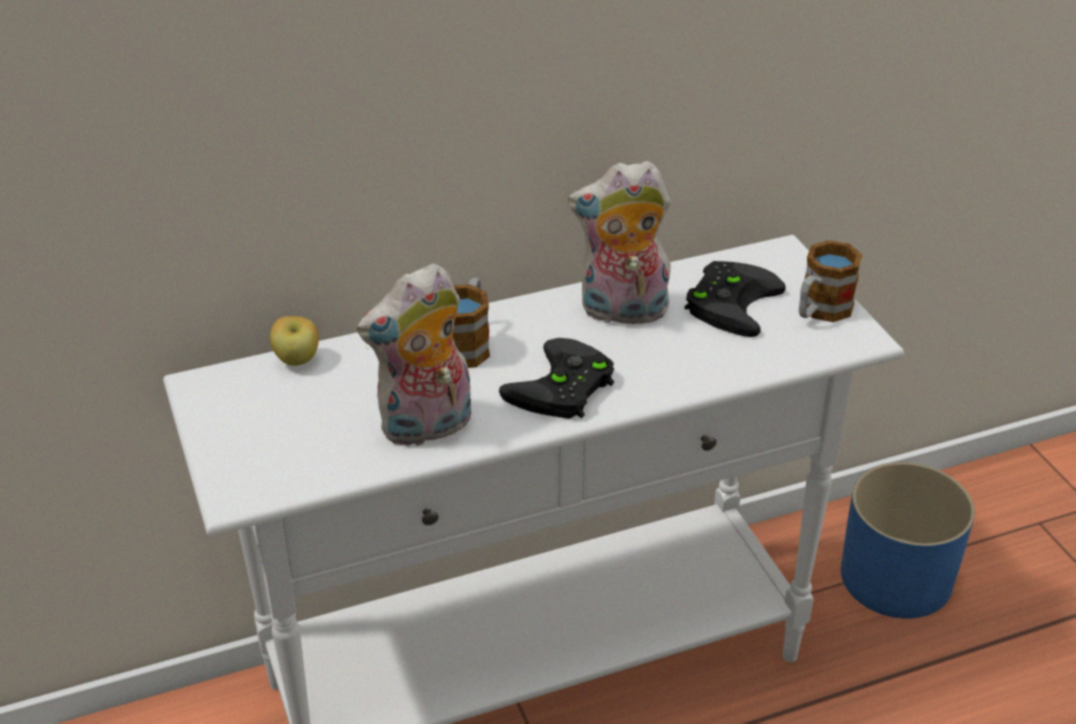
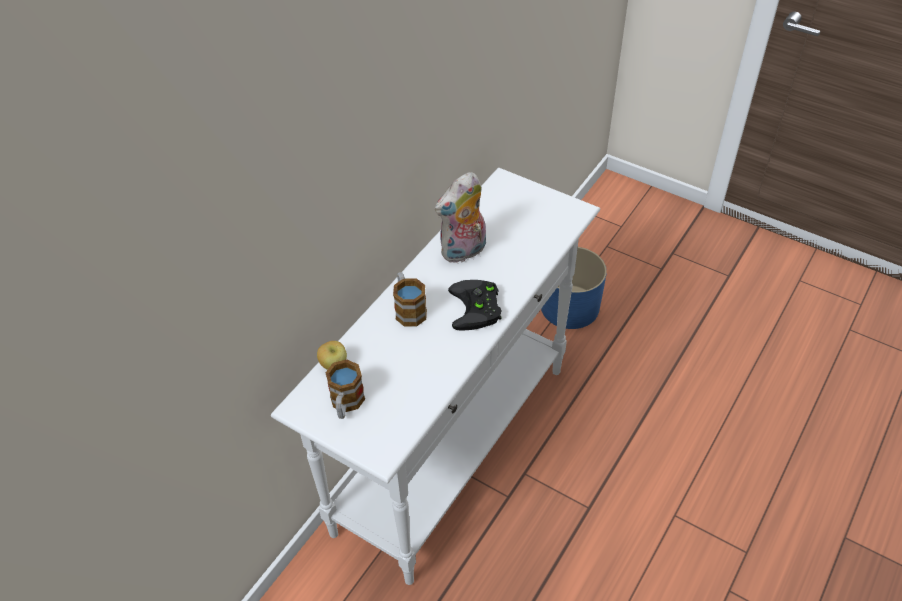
camera: 35 degrees left, 10 degrees up
plush toy [357,263,471,448] -> none
black game controller [684,261,786,337] -> none
mug [799,240,862,322] -> mug moved to [326,359,365,419]

